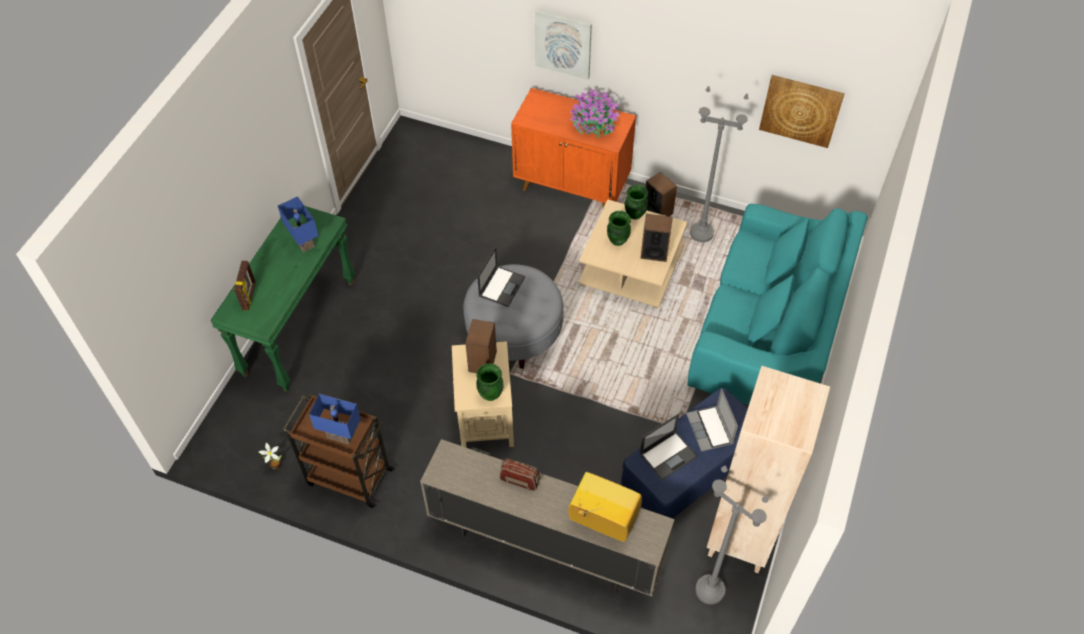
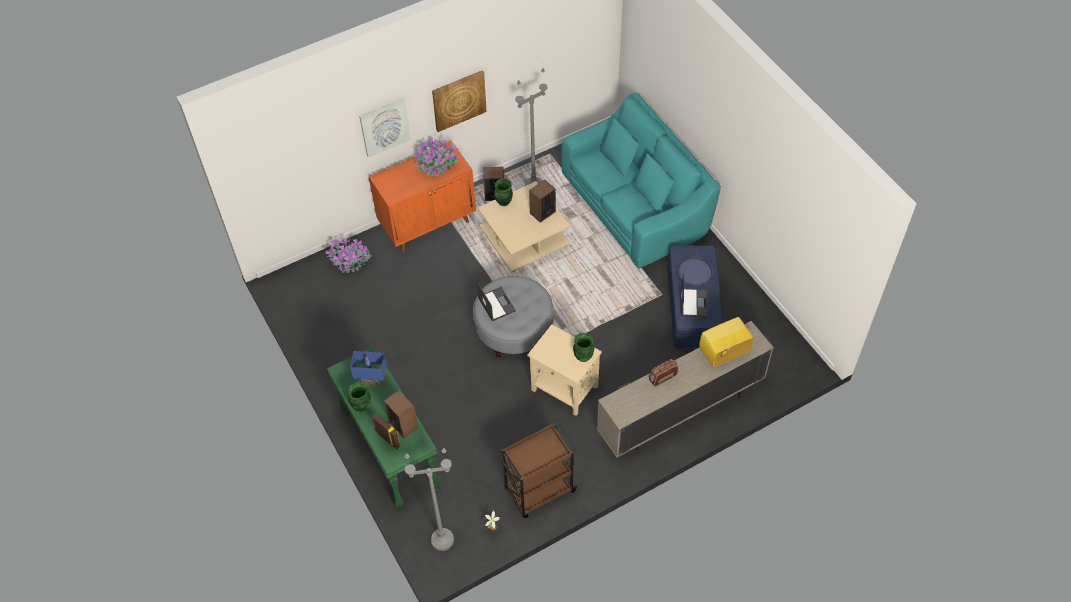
camera: 50 degrees left, 0 degrees up
blue table lamp [309,394,361,444] -> none
speaker [465,319,497,373] -> speaker moved to [384,390,419,438]
green vase [607,211,631,246] -> green vase moved to [347,382,371,412]
laptop [686,388,738,452] -> blue tray [676,256,714,286]
grey floor lamp [695,466,768,605] -> grey floor lamp moved to [405,448,454,551]
beige bookcase [707,366,830,573] -> none
picture [759,75,845,148] -> picture moved to [432,70,486,132]
none -> potted plant [325,238,371,274]

